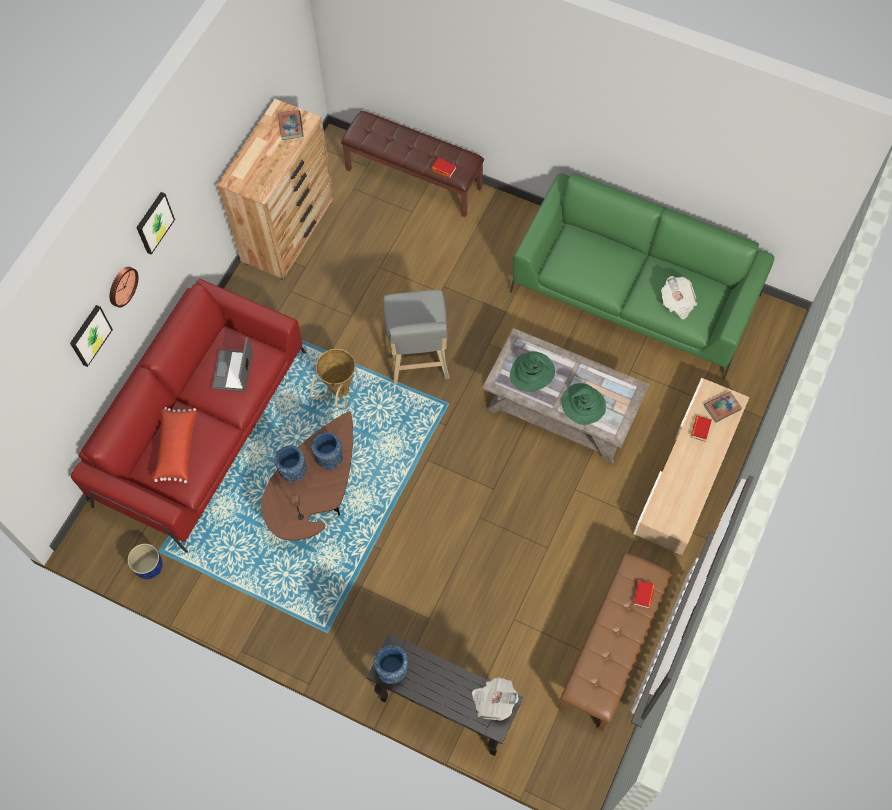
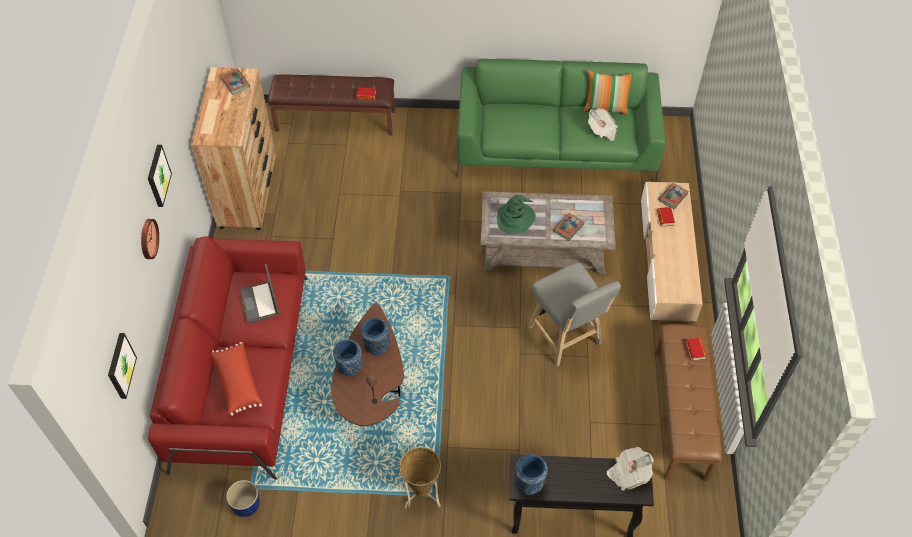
camera: 25 degrees left, 10 degrees down
picture [70,305,113,367] -> picture moved to [108,333,137,399]
basket [309,349,355,409] -> basket moved to [399,447,441,510]
grey stool [383,290,450,385] -> grey stool moved to [528,262,621,367]
green hat [562,383,606,425] -> book [553,213,585,241]
none -> pillow [584,71,635,115]

